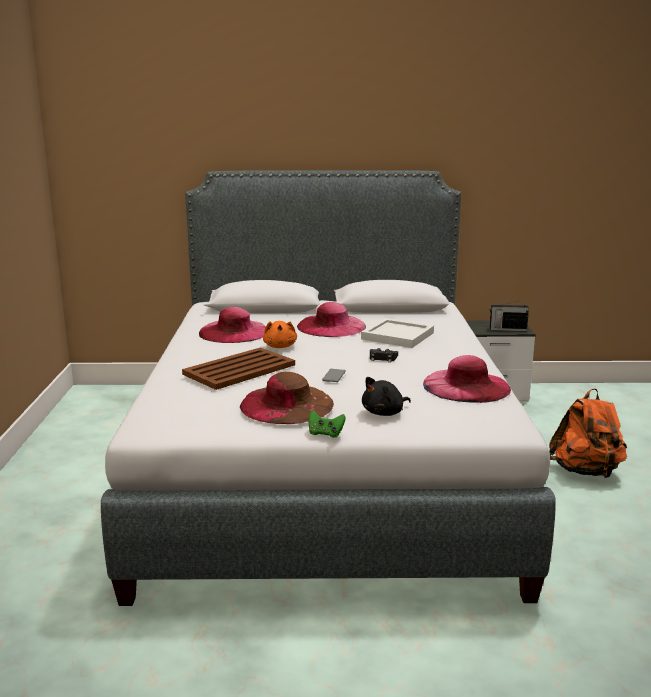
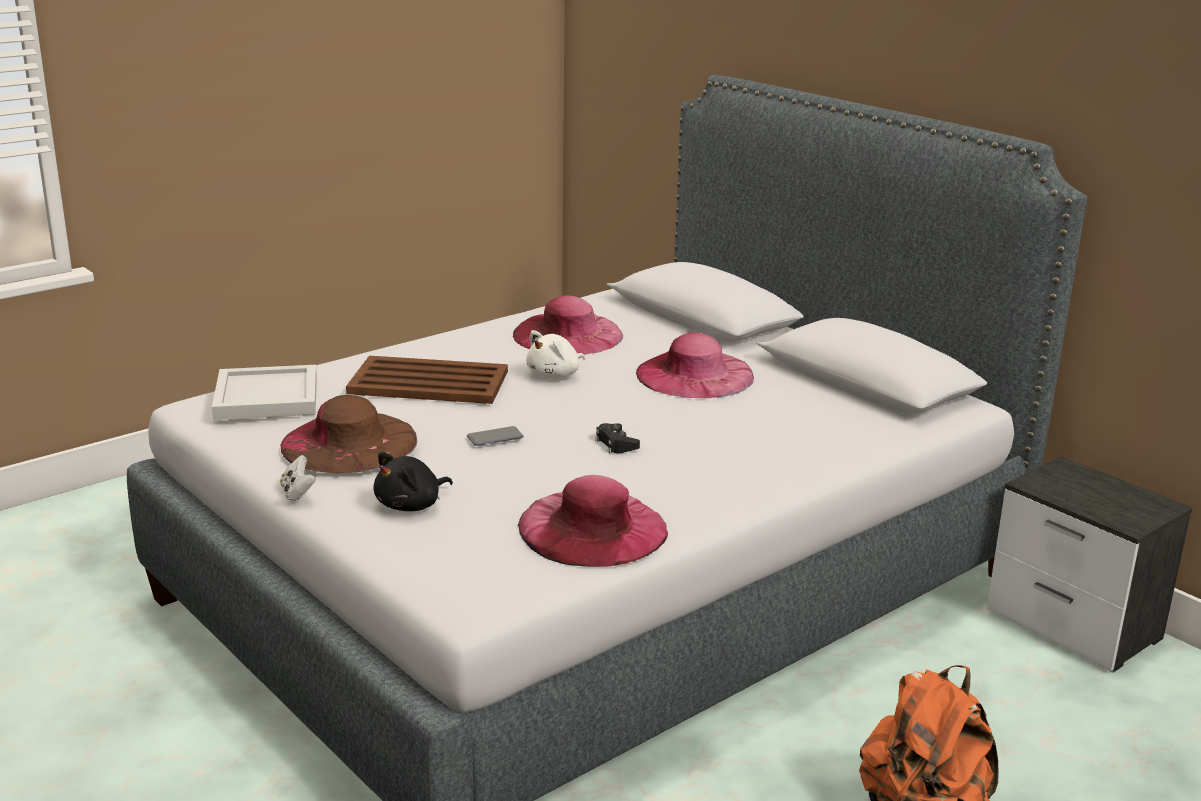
camera: 50 degrees right, 5 degrees up
orange plush toy [263,321,297,348] -> white plush toy [526,330,585,378]
green game controller [309,410,346,438] -> white game controller [280,455,316,501]
white tray [361,318,434,348] -> white tray moved to [212,365,317,420]
black plush toy [362,377,411,416] -> black plush toy turned 60 degrees counterclockwise [373,452,453,511]
radio [490,301,529,331] -> none

